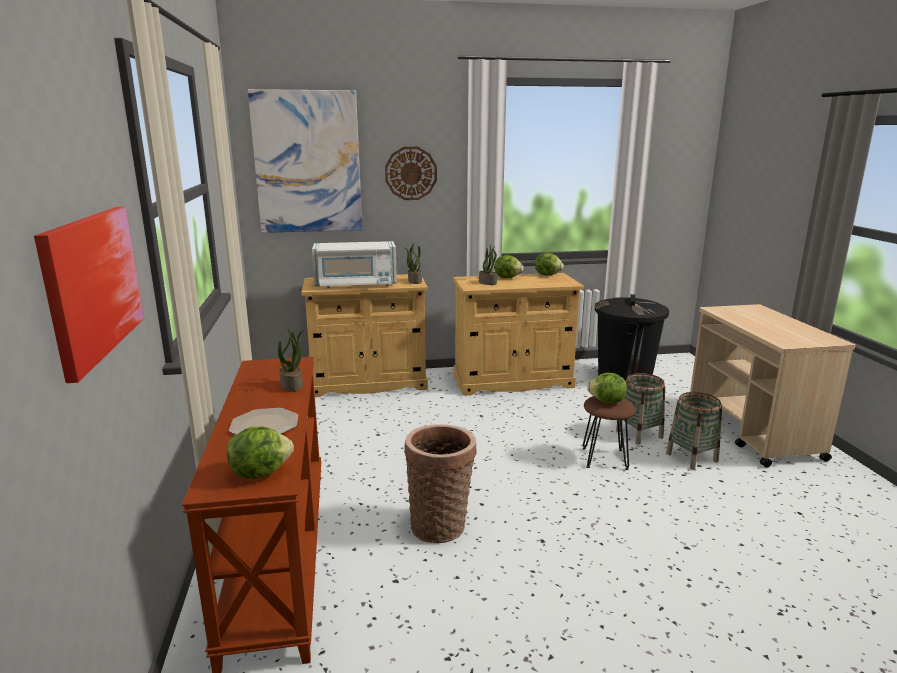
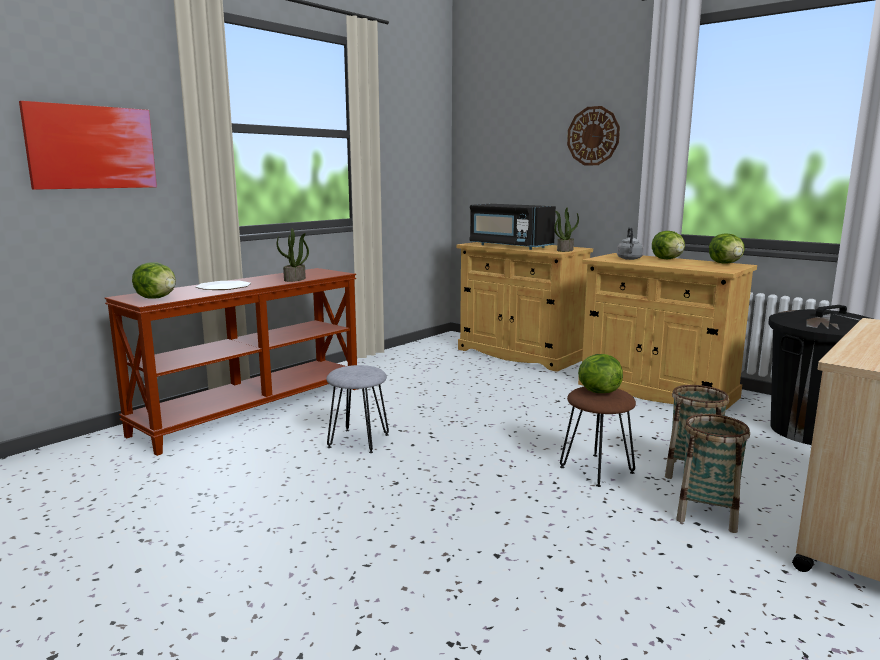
camera: 50 degrees right, 5 degrees down
picture [248,89,362,233] -> none
white microwave [312,241,397,288] -> black microwave [469,204,556,250]
basket [404,424,477,543] -> grey stool [326,365,389,453]
potted plant [479,245,497,285] -> grey kettle [617,227,644,260]

